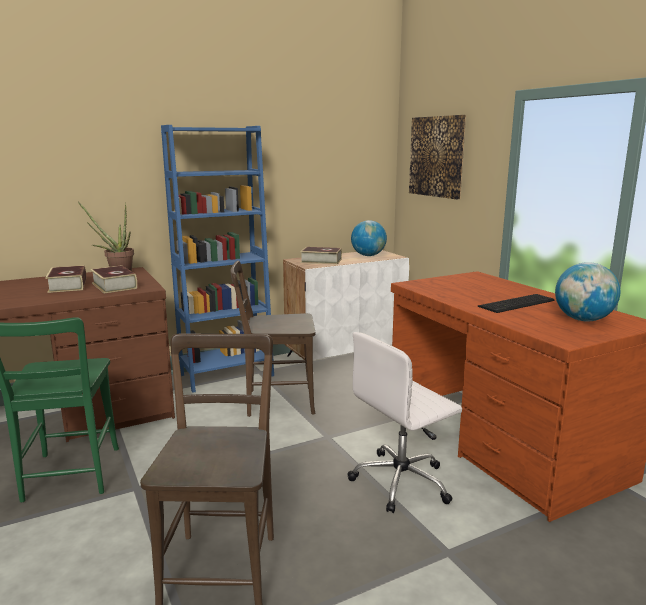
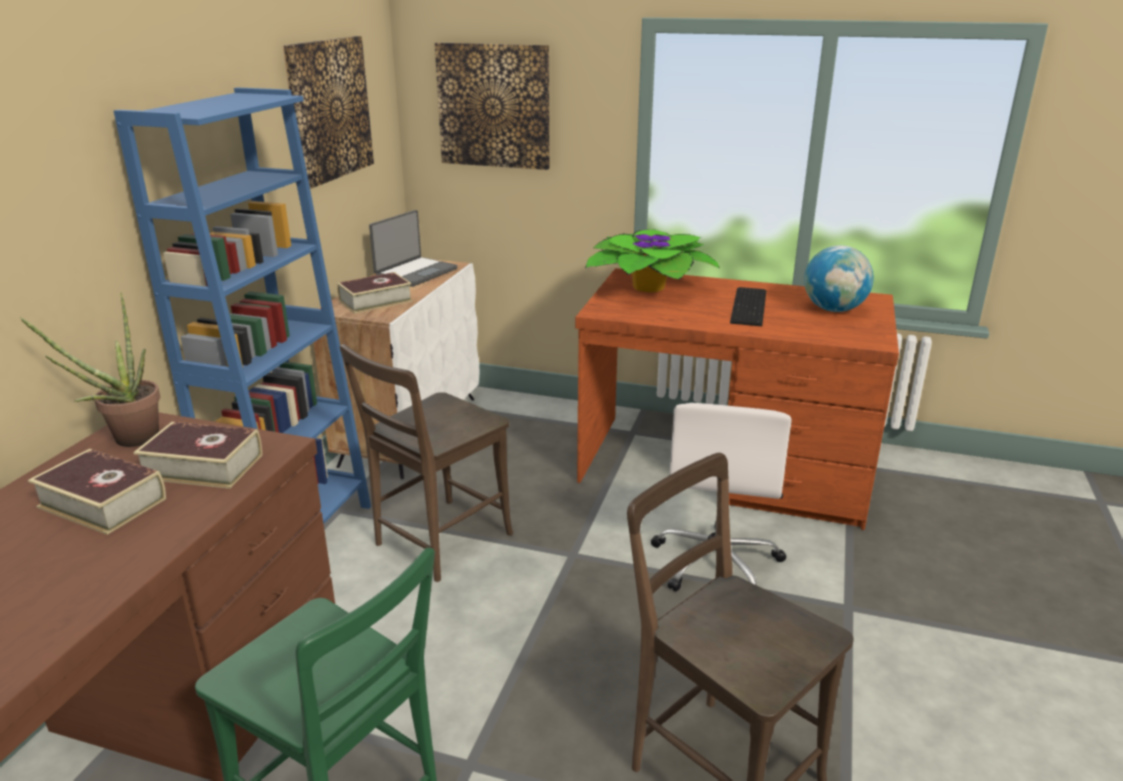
camera: 45 degrees left, 10 degrees up
globe [351,220,387,256] -> laptop [369,210,457,287]
none -> picture [282,36,374,189]
none -> potted plant [585,229,720,292]

